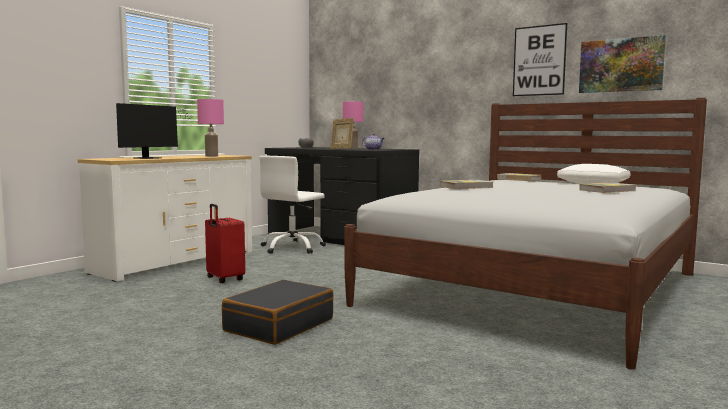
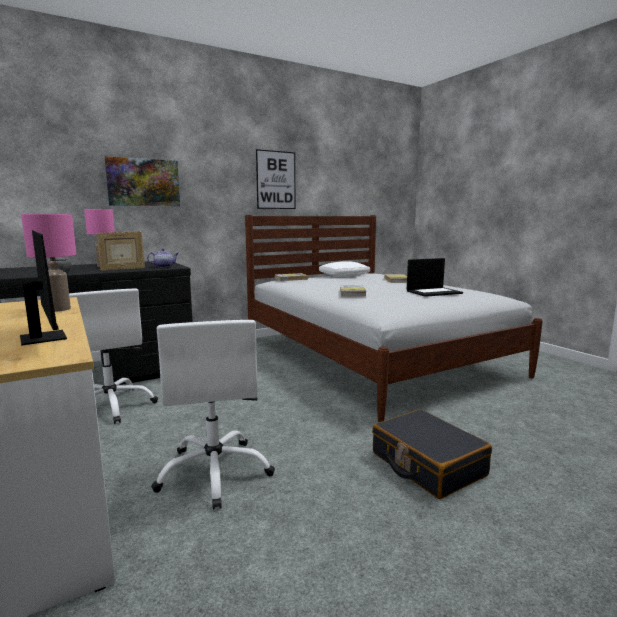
camera: 65 degrees left, 5 degrees up
red suitcase [205,204,245,283] -> white office chair [151,320,275,510]
picture [579,35,666,93] -> picture moved to [105,156,180,206]
none -> laptop [407,258,463,297]

